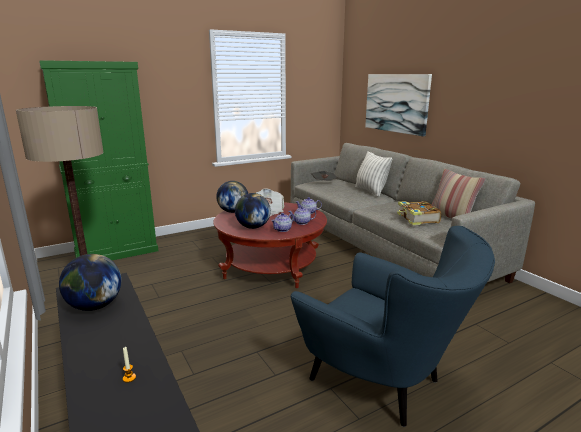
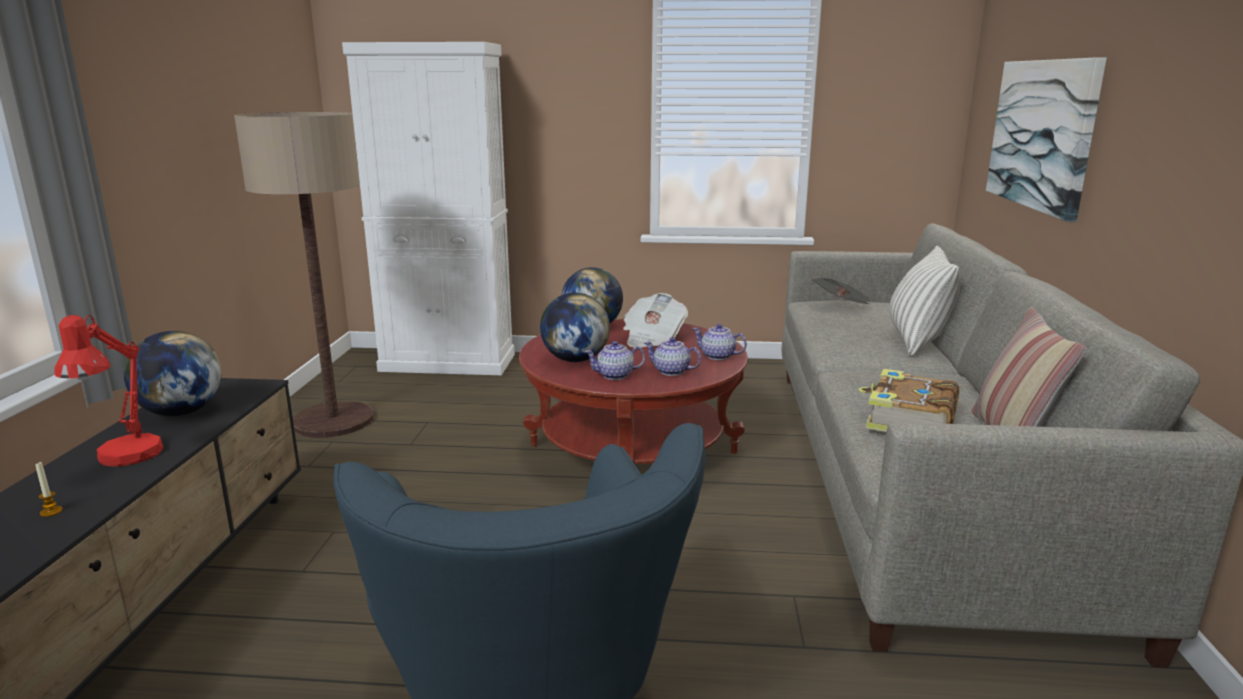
camera: 35 degrees right, 0 degrees up
green cabinet [39,60,158,260] -> white cabinet [342,42,515,375]
none -> red table lamp [54,315,163,467]

